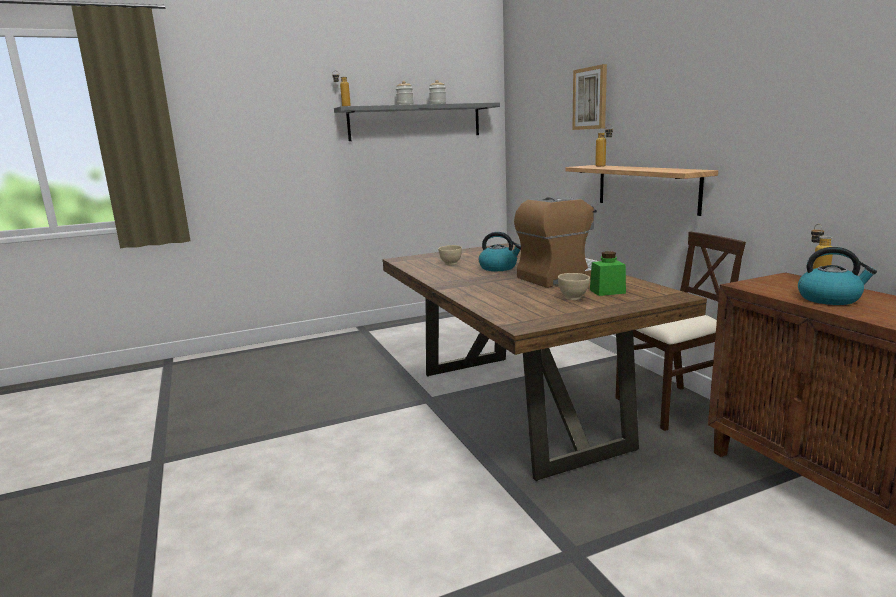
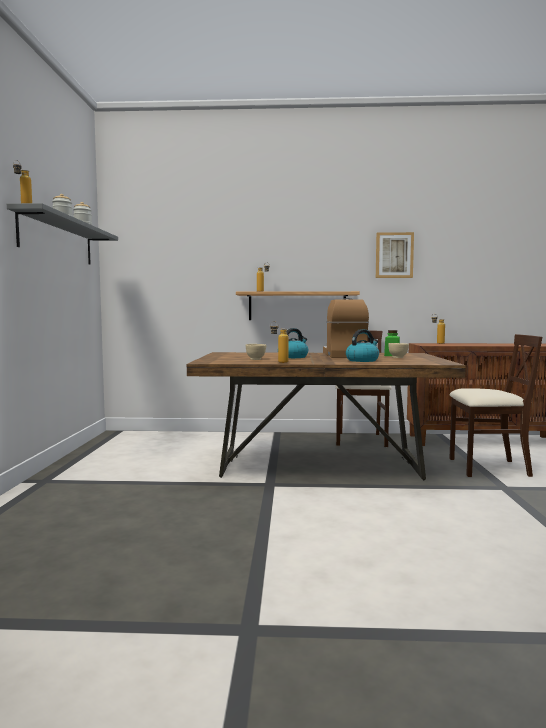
camera: 65 degrees left, 10 degrees down
picture [572,64,607,130] -> picture moved to [376,232,414,278]
kettle [798,247,877,305] -> kettle moved to [346,329,379,362]
none -> bottle [270,322,288,363]
none -> beige chair [449,334,542,477]

